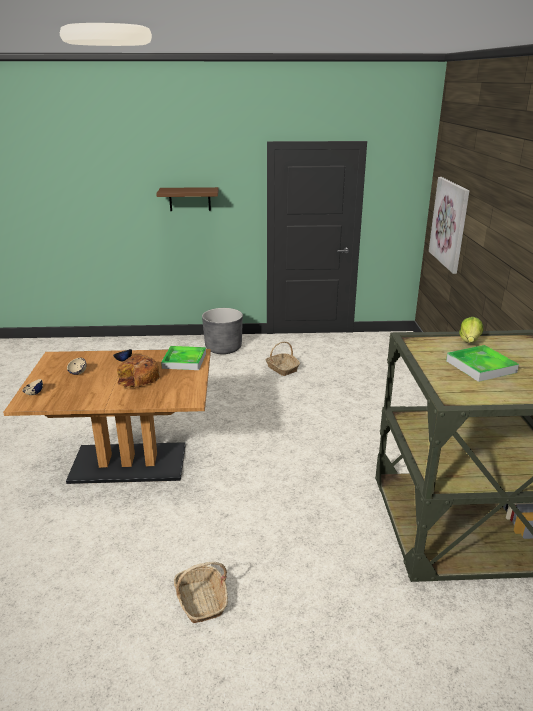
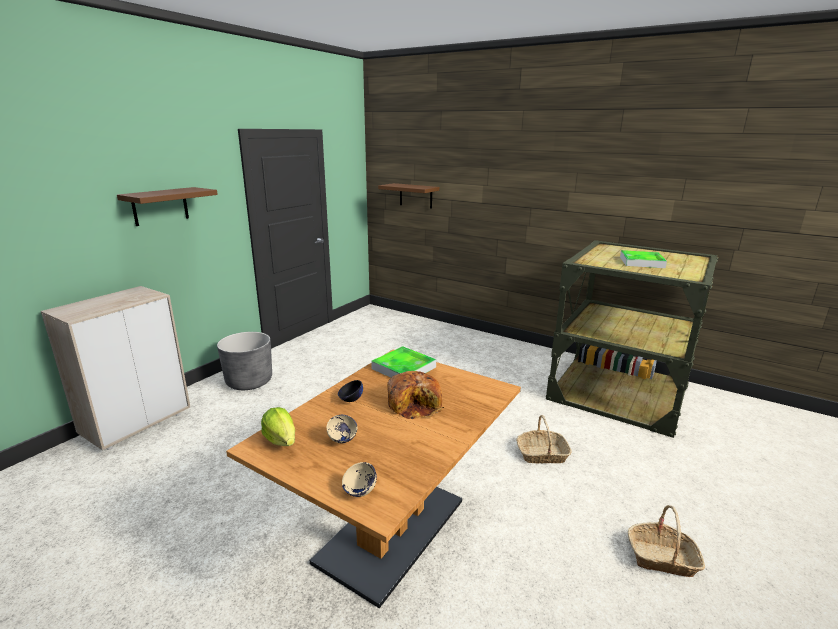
camera: 55 degrees left, 5 degrees down
basket [266,342,300,376] -> basket moved to [516,415,571,464]
picture [429,177,469,274] -> brown shelf [378,183,439,209]
lettuce [459,317,483,343] -> lettuce moved to [261,407,295,446]
none -> beige cabinet [41,286,190,450]

